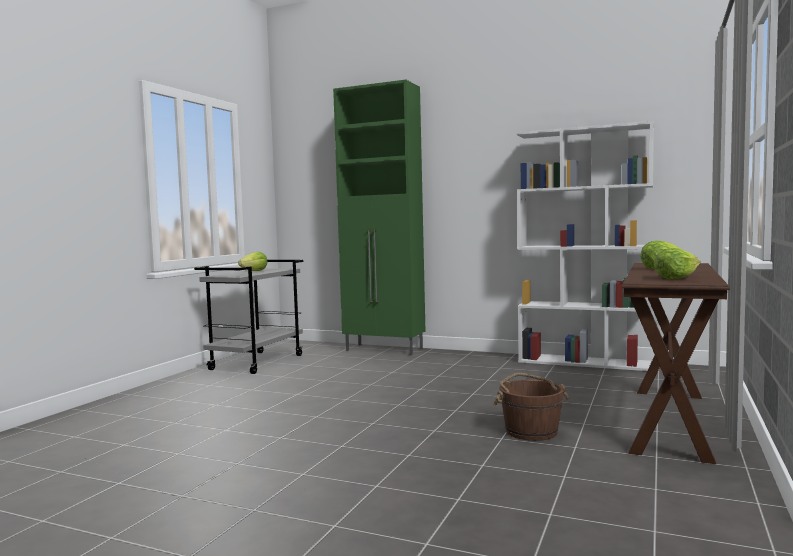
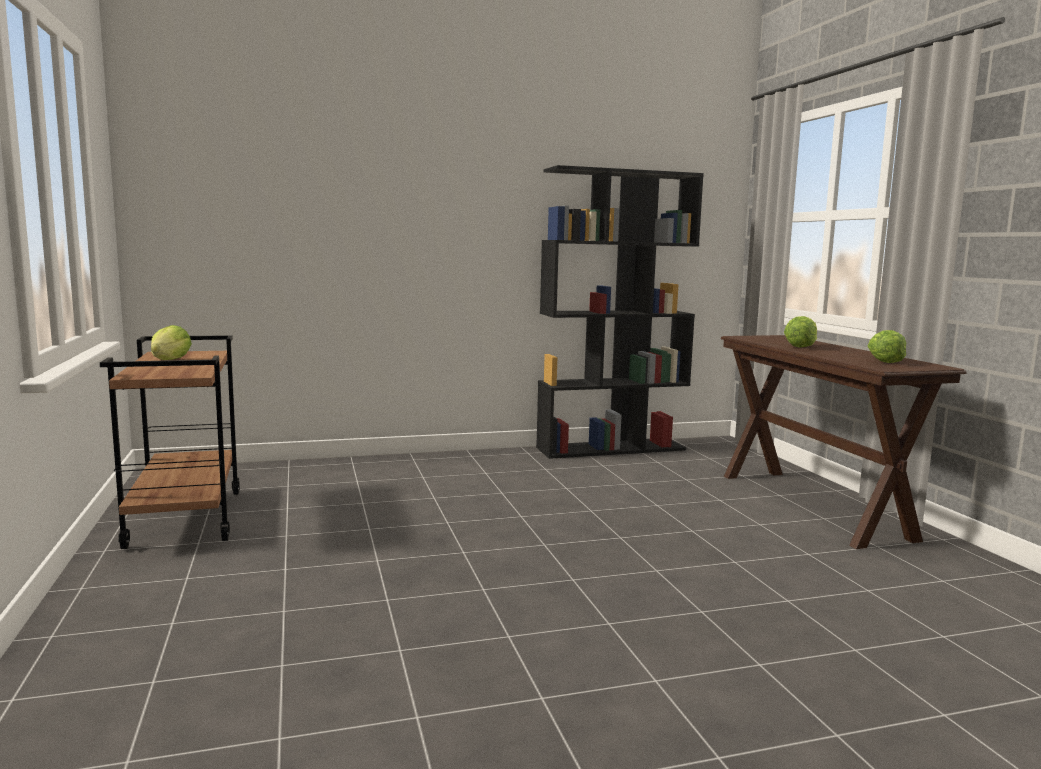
camera: 40 degrees left, 5 degrees up
grey cart [194,260,303,374] -> brown cart [100,335,240,549]
green cabinet [333,80,425,355] -> none
brown bucket [493,373,570,441] -> none
white bookcase [516,121,654,371] -> black bookcase [536,165,704,459]

